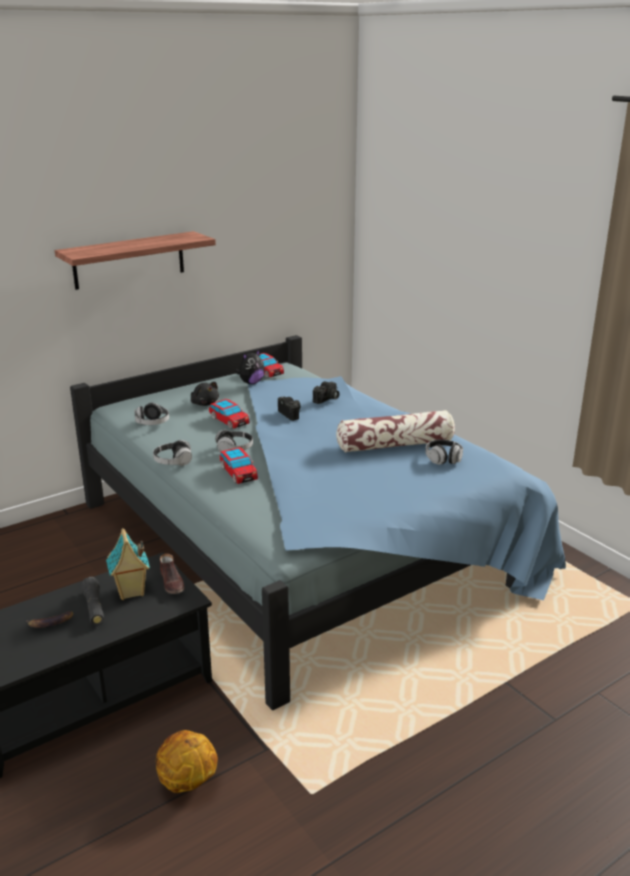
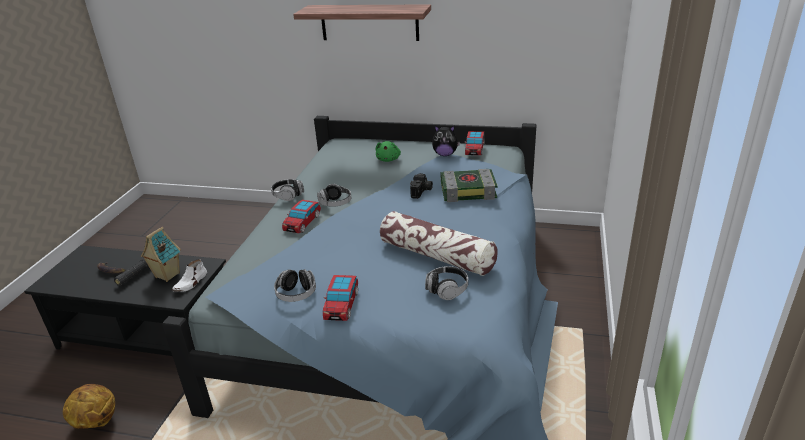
camera: 50 degrees right, 5 degrees up
headphones [134,403,169,425] -> headphones moved to [274,269,316,302]
brown shoe [160,554,185,594] -> white shoe [172,259,207,292]
black plush toy [191,382,219,406] -> green plush toy [376,141,401,162]
toy car [209,399,250,429] -> toy car moved to [323,275,358,321]
camera [313,381,340,404] -> book [441,169,498,202]

